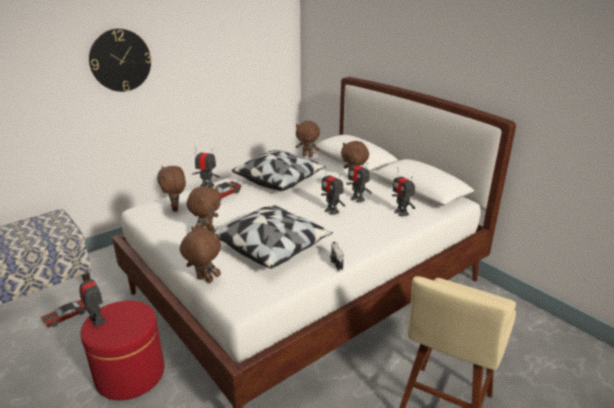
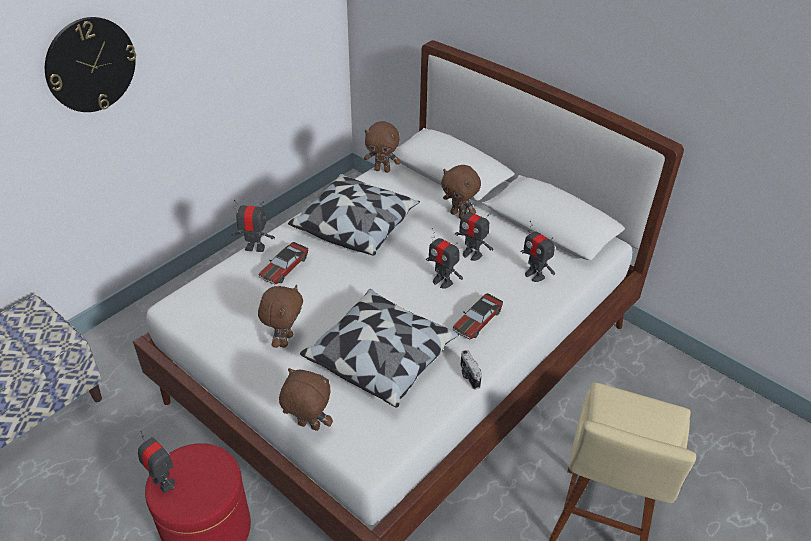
camera: 10 degrees left, 15 degrees up
toy car [41,300,86,327] -> toy car moved to [453,293,503,339]
brown plush toy [157,166,186,212] -> none

